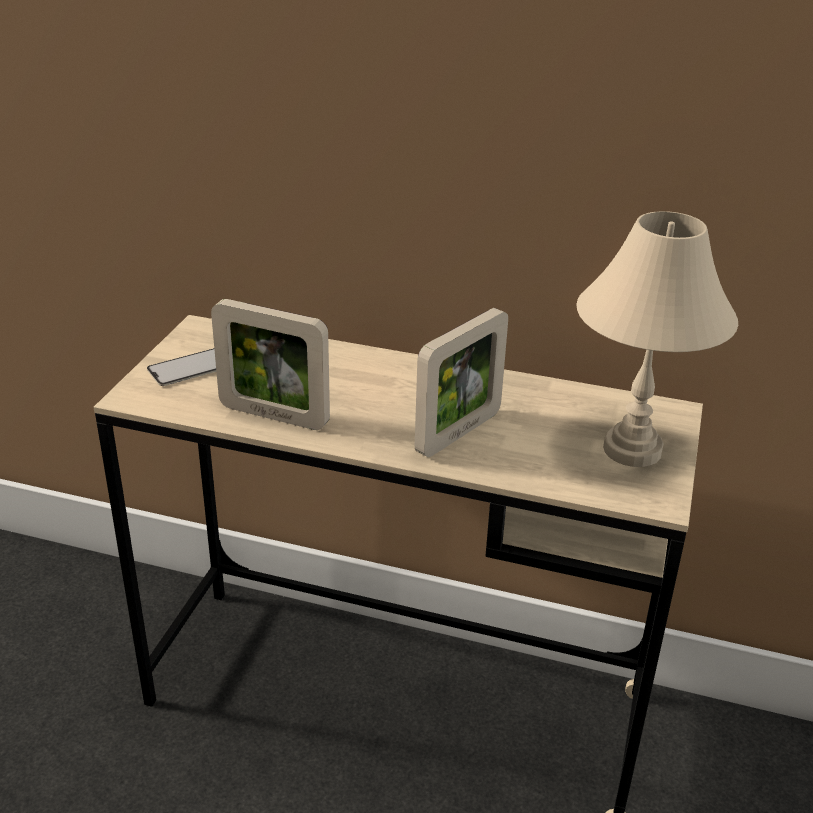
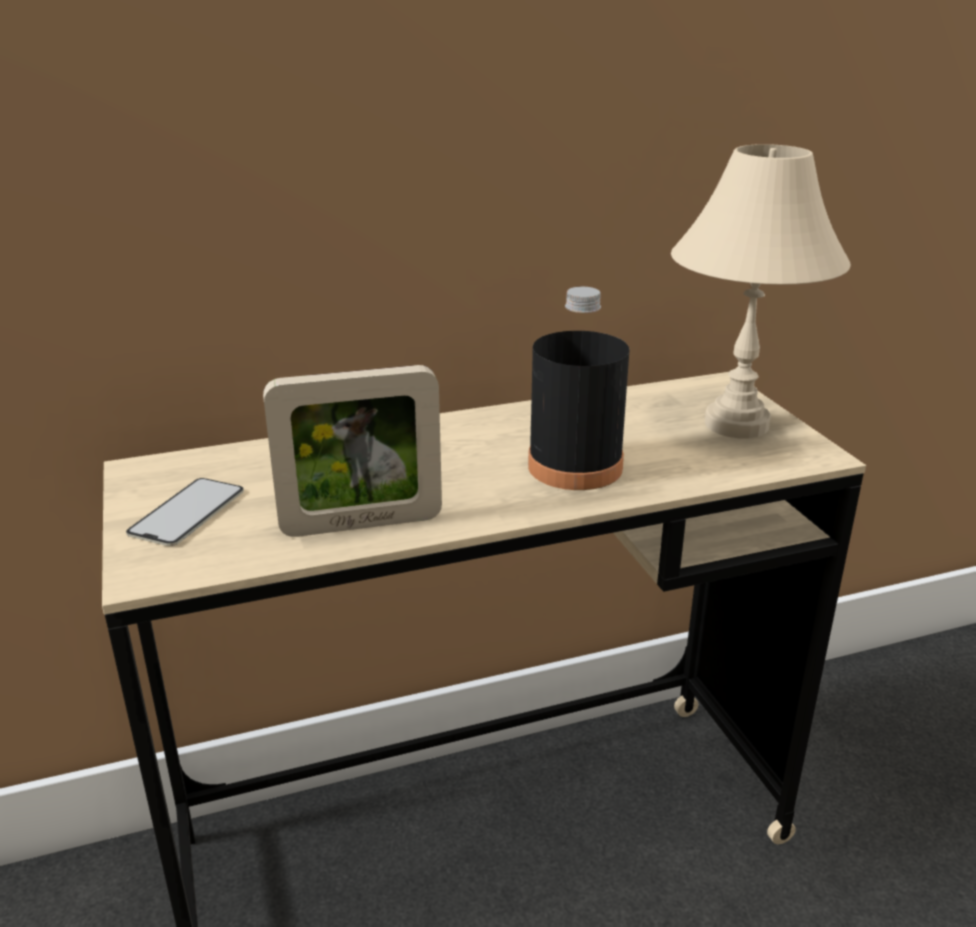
camera: 35 degrees left, 5 degrees down
picture frame [415,308,508,457] -> black bottle [528,287,630,490]

